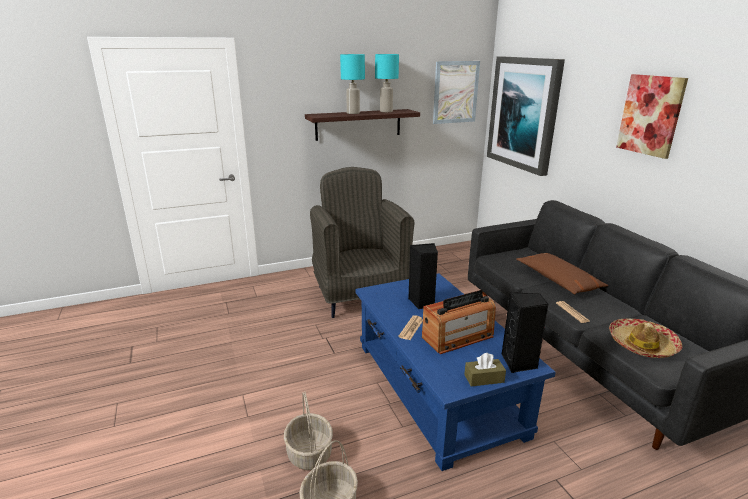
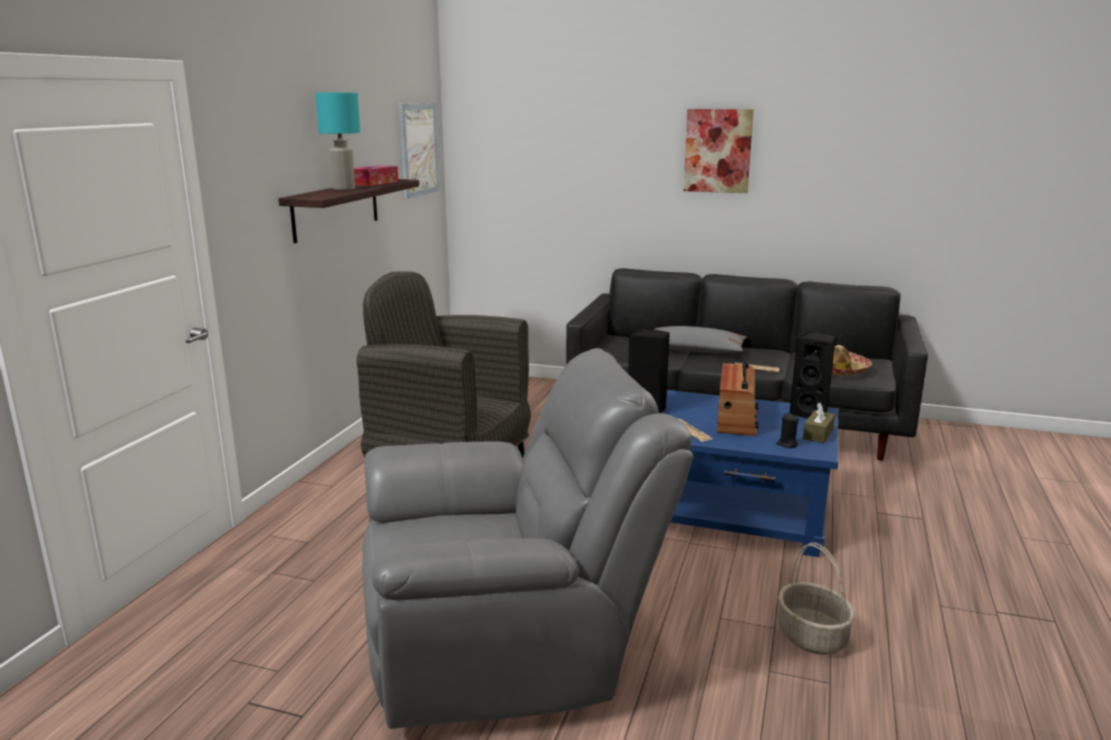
camera: 50 degrees left, 5 degrees down
basket [284,392,333,470] -> none
turquoise table lamp [375,54,399,112] -> tissue box [354,165,398,186]
picture [487,56,565,176] -> none
brown pillow [516,253,608,295] -> grey pillow [654,326,747,353]
none -> grey armchair [362,348,693,729]
none -> black candle [776,413,799,448]

